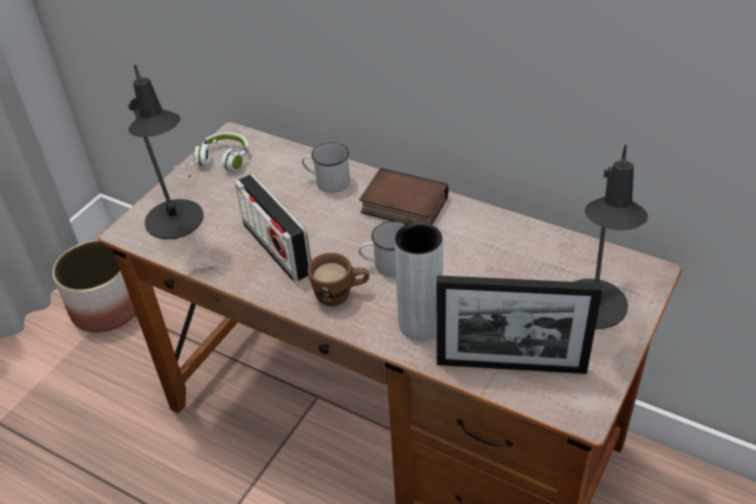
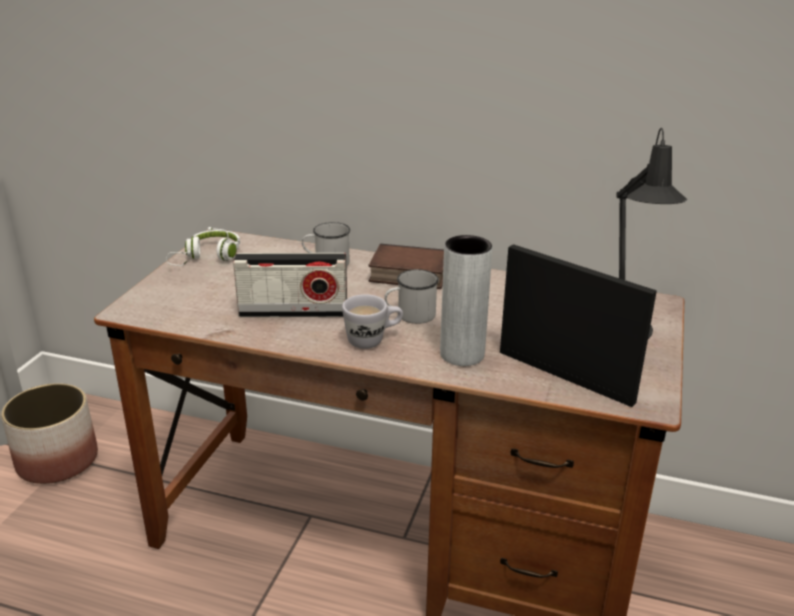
camera: 15 degrees left, 15 degrees down
black table lamp [128,64,204,239] -> none
radio [235,174,311,282] -> radio turned 45 degrees counterclockwise [233,253,347,317]
brown mug [308,253,369,306] -> white mug [342,294,403,349]
picture frame [437,275,602,374] -> picture frame turned 135 degrees counterclockwise [500,244,657,407]

